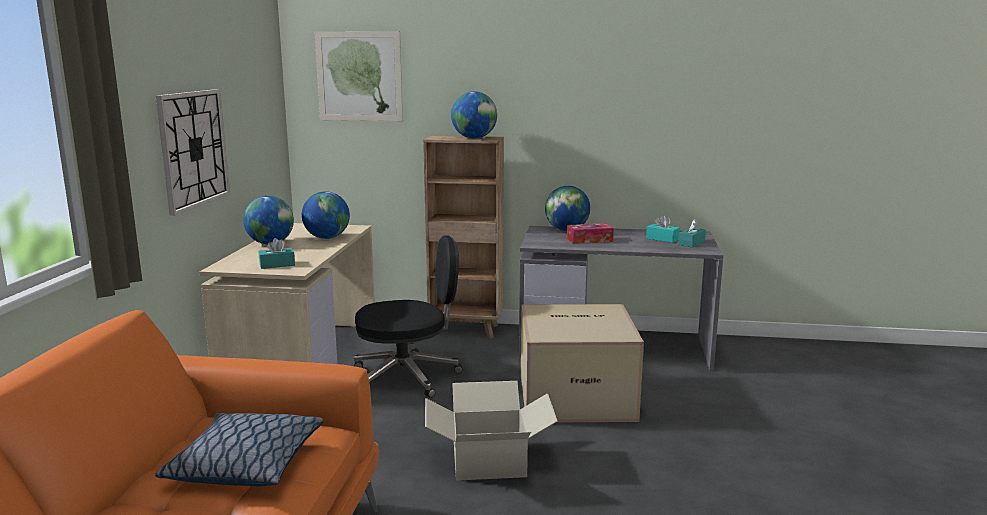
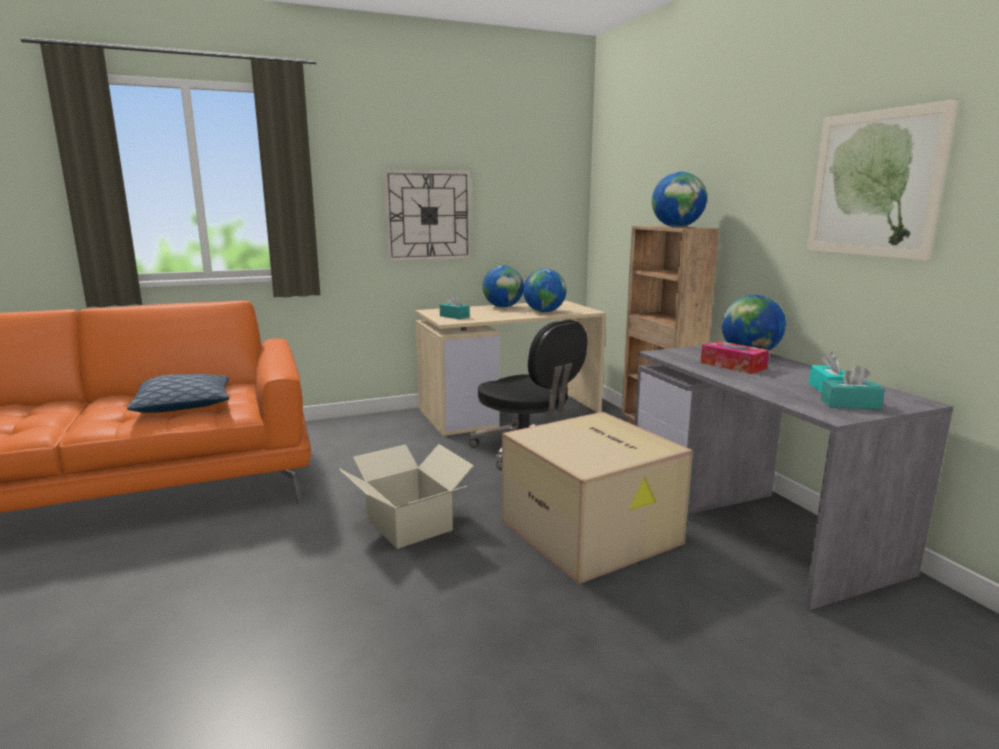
camera: 60 degrees right, 0 degrees up
picture [315,31,403,121] -> picture moved to [807,99,958,261]

